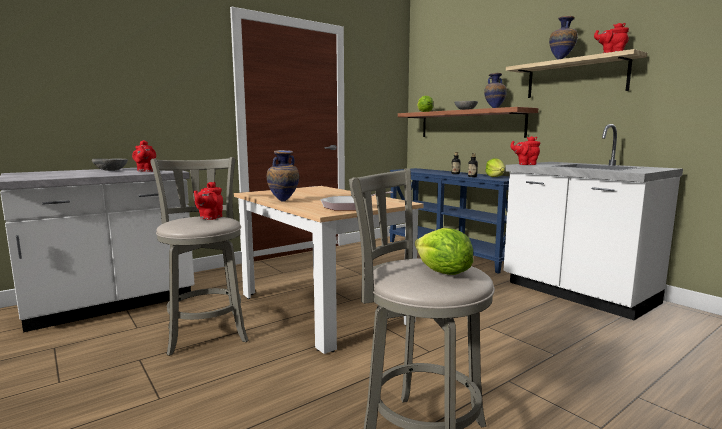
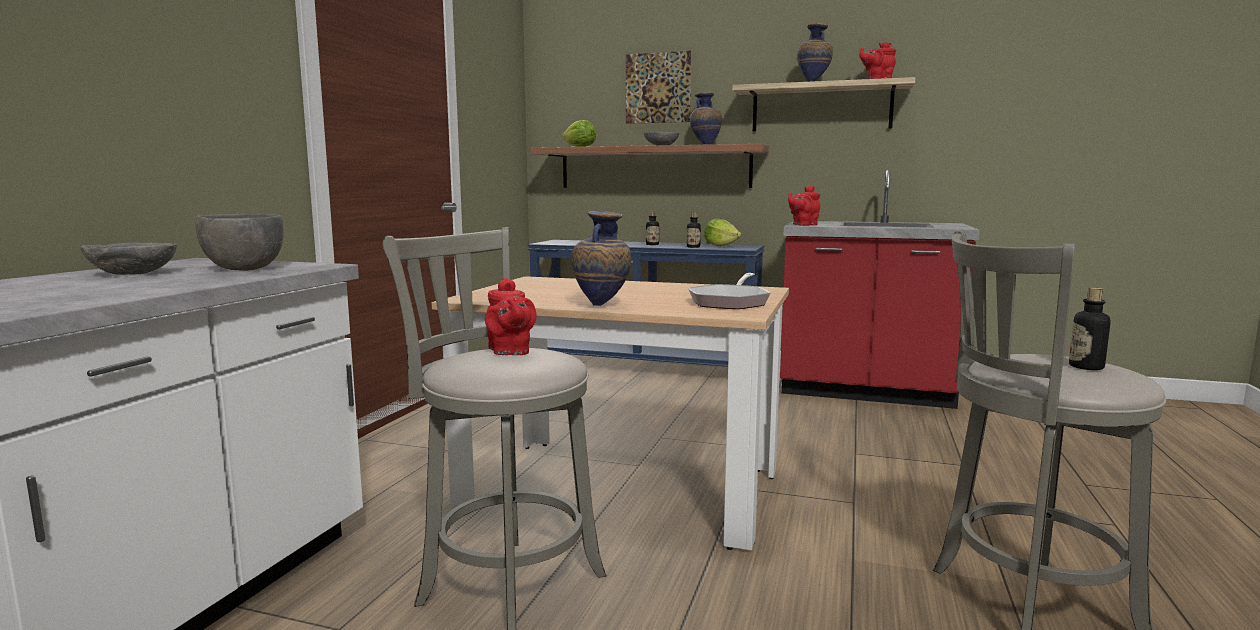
camera: 35 degrees left, 0 degrees up
red teapot [132,140,156,172] -> grey bowl [196,213,284,271]
lettuce [415,228,474,275] -> bottle [1069,287,1110,370]
white counter [504,124,683,320] -> red counter [780,170,980,409]
none -> picture [626,51,691,124]

